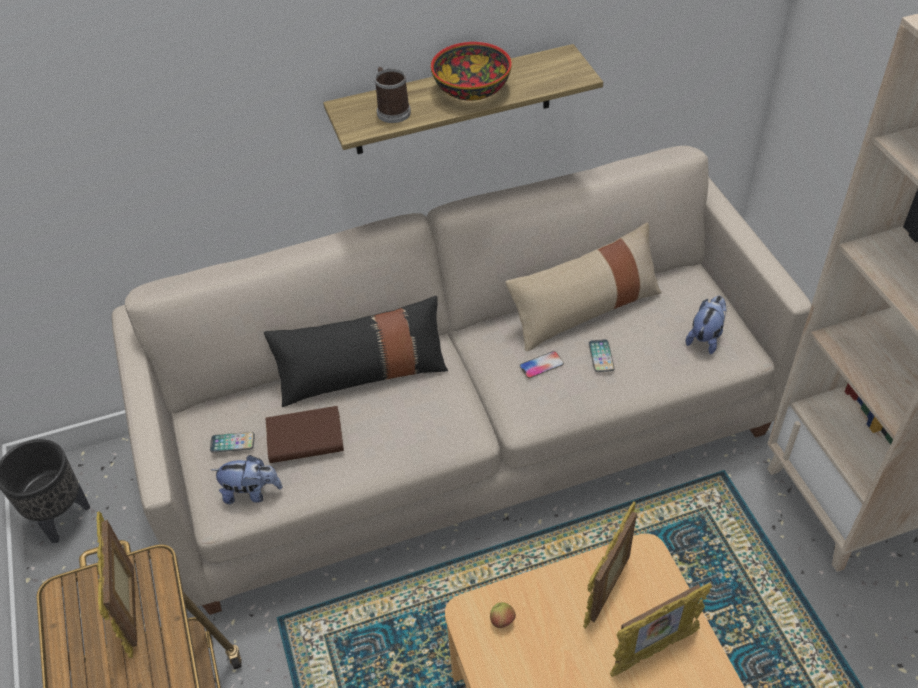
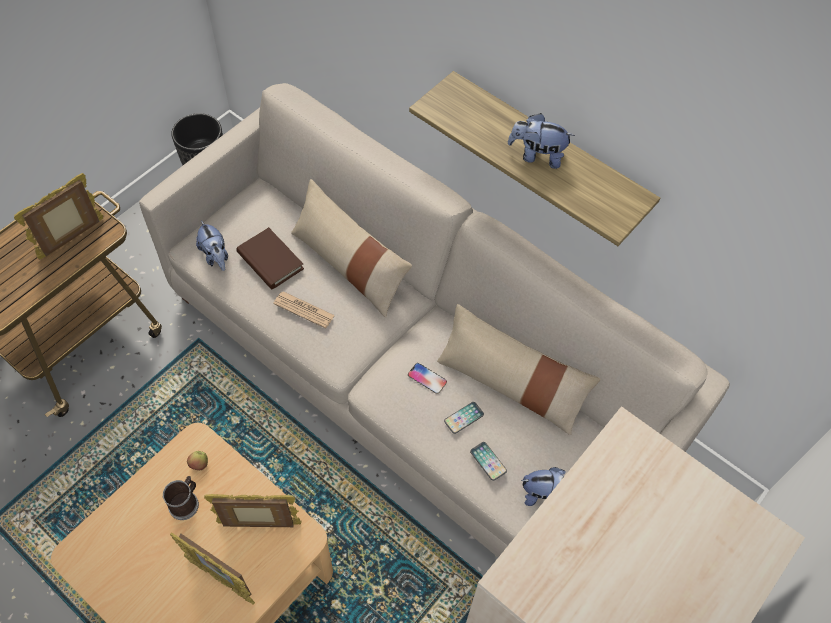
camera: 55 degrees right, 10 degrees up
phone [210,432,255,453] -> phone moved to [470,442,507,481]
black pillow [264,296,448,407] -> beige pillow [291,179,412,318]
mug [375,67,411,123] -> mug moved to [163,476,199,520]
bowl [431,42,512,101] -> plush toy [508,113,575,169]
none -> newspaper [273,291,335,329]

